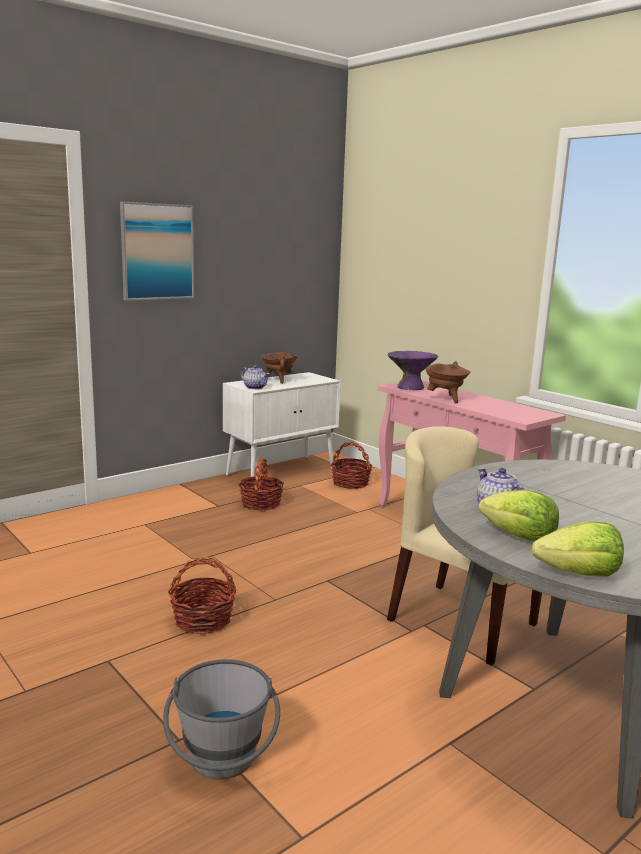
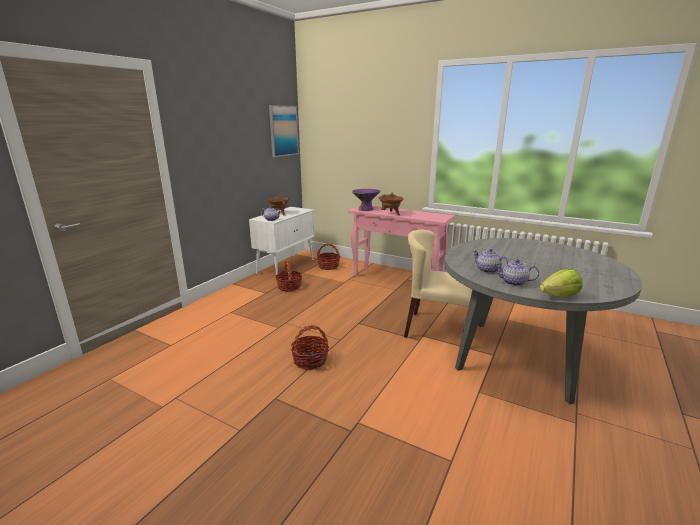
camera: 20 degrees left, 5 degrees up
picture [120,202,194,301] -> picture moved to [269,105,299,157]
grey bucket [163,659,280,780] -> none
lettuce [478,490,559,542] -> teapot [494,259,539,286]

